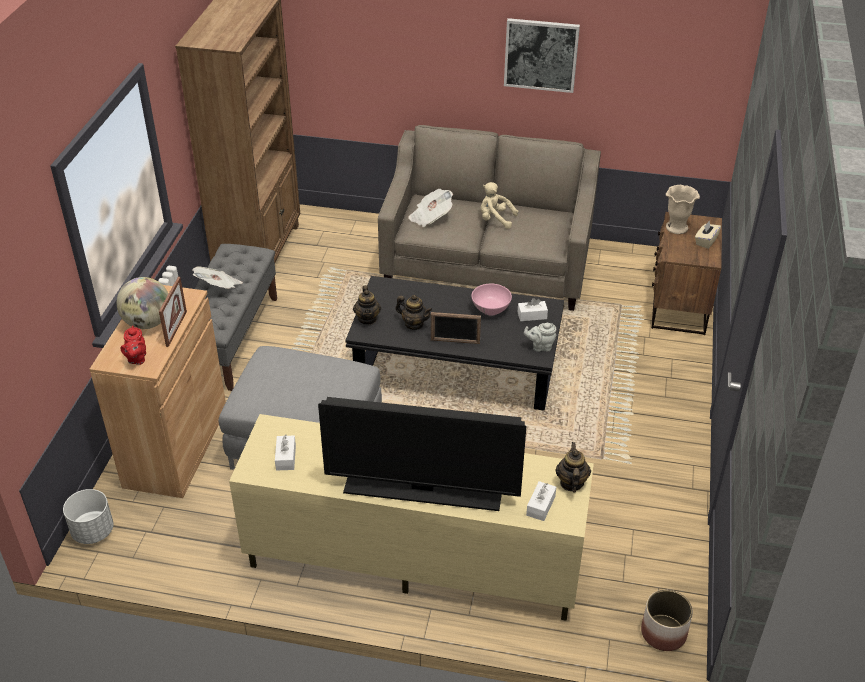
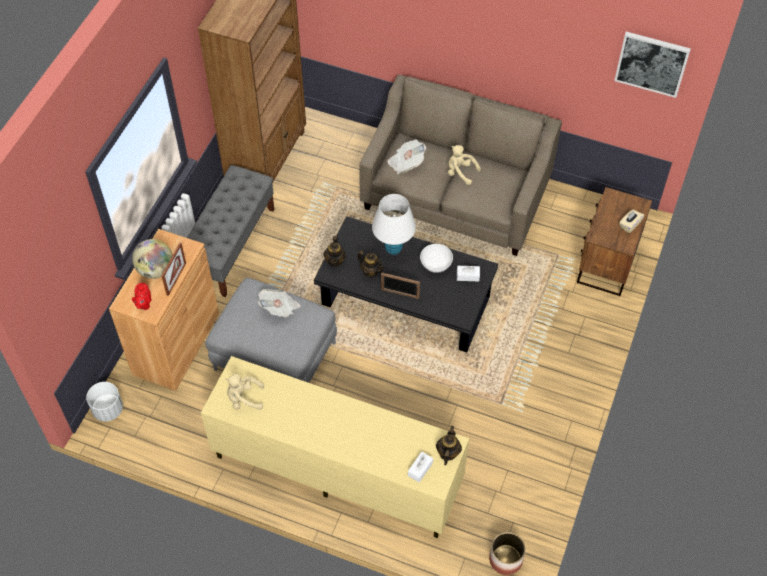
camera: 10 degrees right, 15 degrees up
newspaper [192,266,243,289] -> newspaper moved to [258,289,300,317]
white tissue box [275,434,296,470] -> beige plush toy [226,374,264,410]
television [318,397,527,511] -> none
pink bowl [471,284,512,316] -> white bowl [420,244,453,273]
picture [504,18,580,93] -> picture moved to [614,32,691,98]
grey teapot [524,323,556,352] -> none
beige vase [666,185,700,234] -> none
none -> white table lamp [372,194,416,255]

